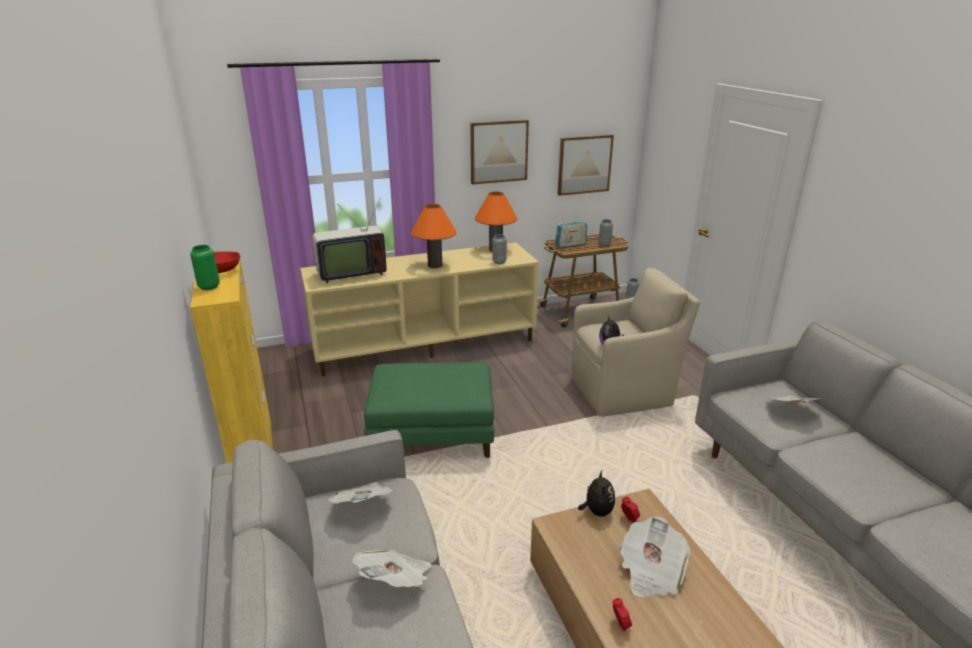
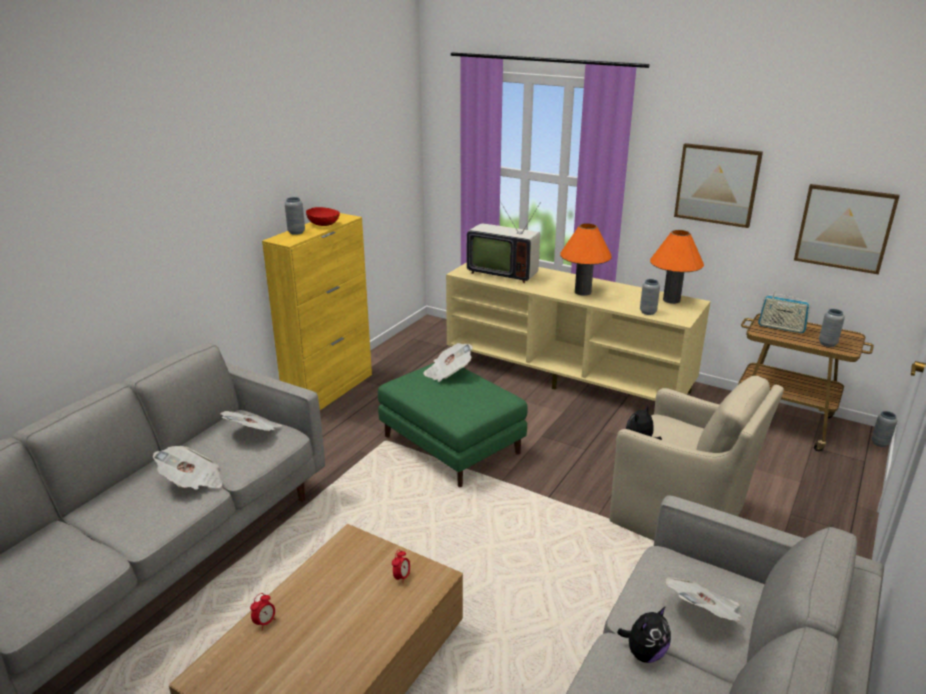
camera: 50 degrees right, 0 degrees up
green vase [190,245,220,290] -> grey vase [285,197,305,235]
plush toy [578,470,615,517] -> plush toy moved to [617,606,671,663]
newspaper [619,516,691,597] -> newspaper moved to [423,343,473,382]

